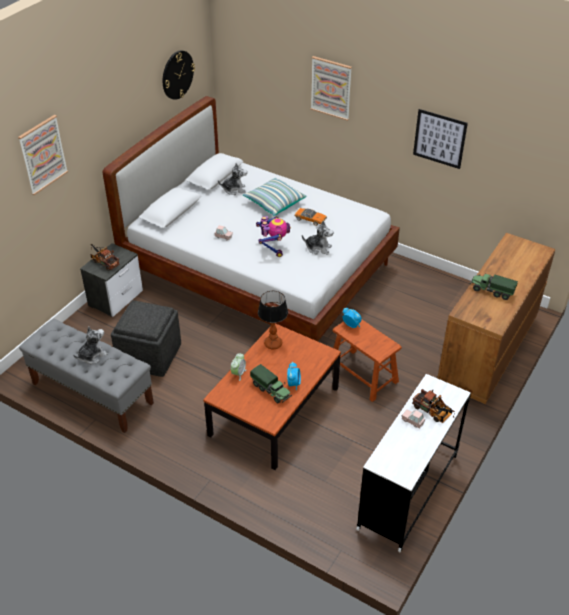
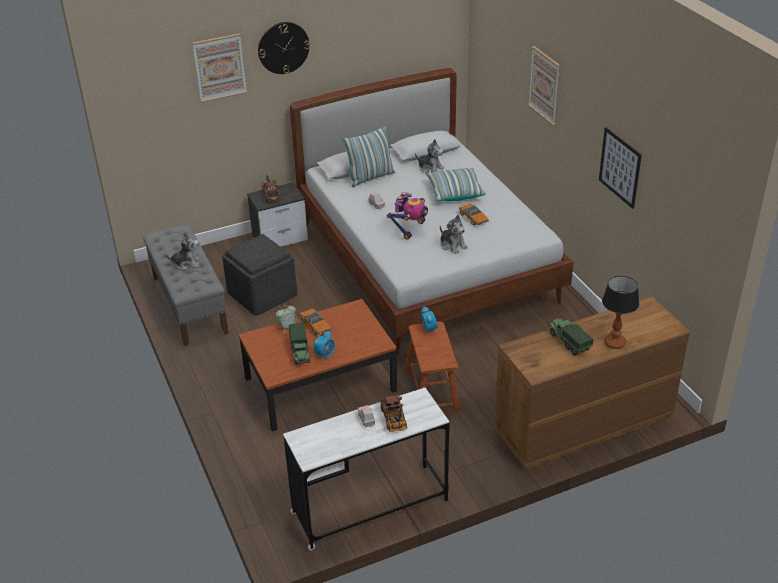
camera: 35 degrees right, 5 degrees down
wall clock [163,50,195,100] -> wall clock moved to [258,22,310,74]
table lamp [258,291,288,349] -> table lamp moved to [602,276,639,349]
none -> toy car [300,309,331,335]
none -> pillow [343,126,395,187]

